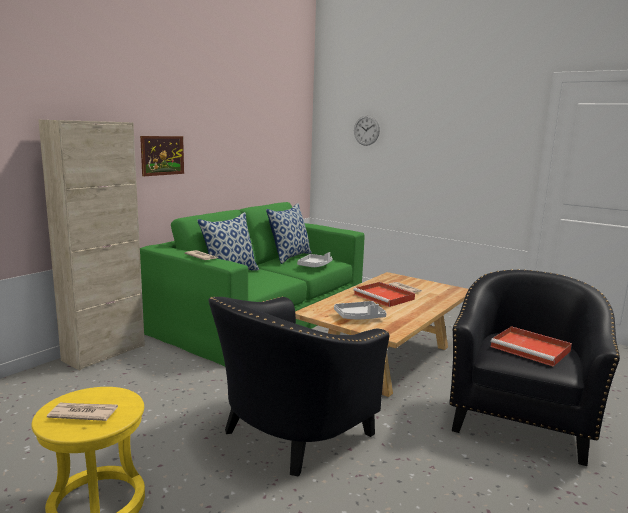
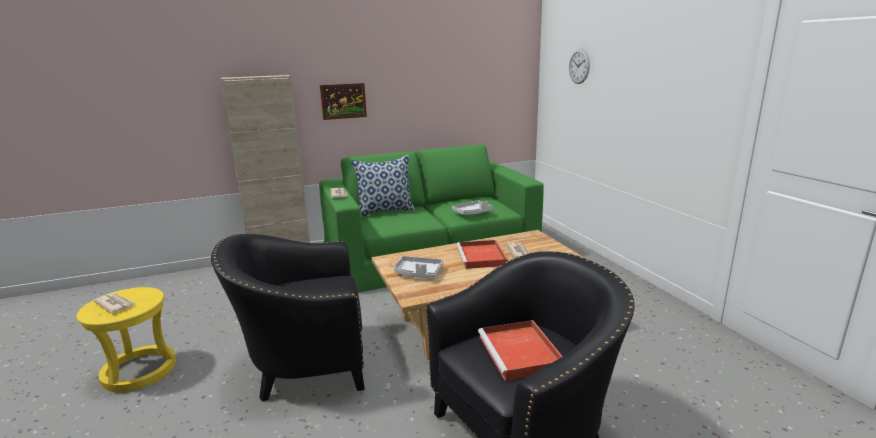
camera: 35 degrees right, 5 degrees up
pillow [266,203,312,264] -> none

